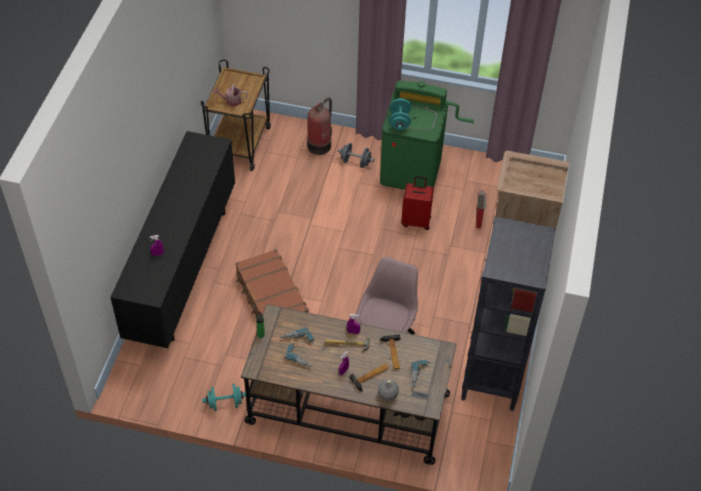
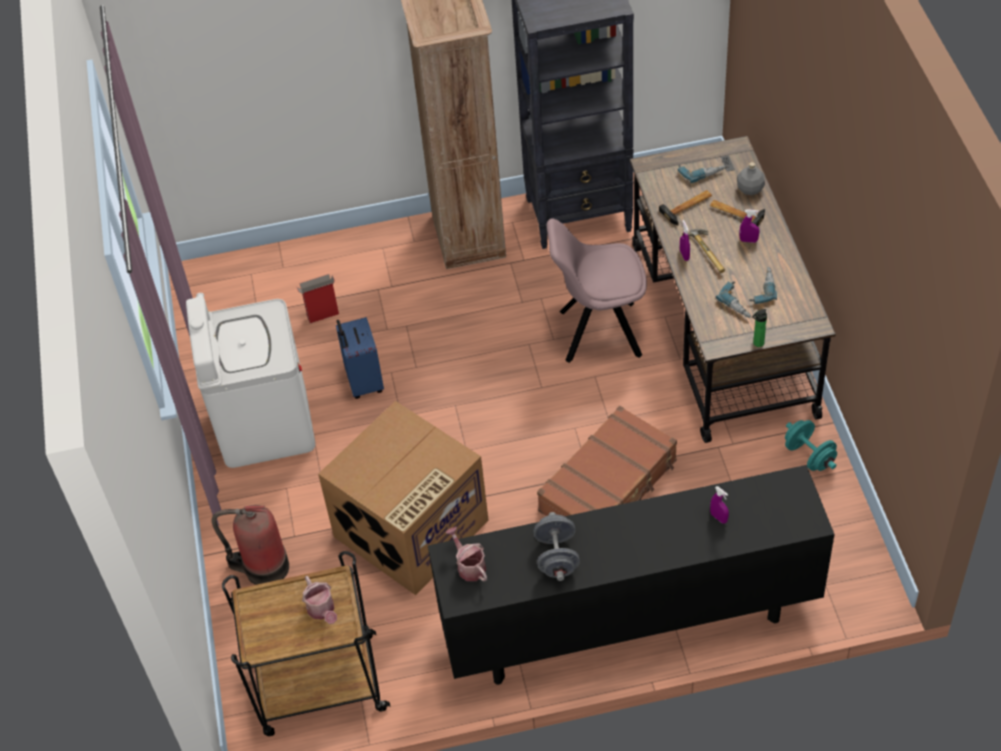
camera: 110 degrees left, 0 degrees up
grey dumbbell [338,143,374,168] -> grey dumbbell moved to [533,512,580,581]
green washing machine [380,81,474,190] -> white washing machine [186,293,315,468]
turquoise dumbbell [389,98,412,130] -> none
red suitcase [401,176,434,230] -> blue suitcase [336,317,384,399]
none -> cardboard box [318,401,488,595]
none -> watering can [446,527,487,582]

